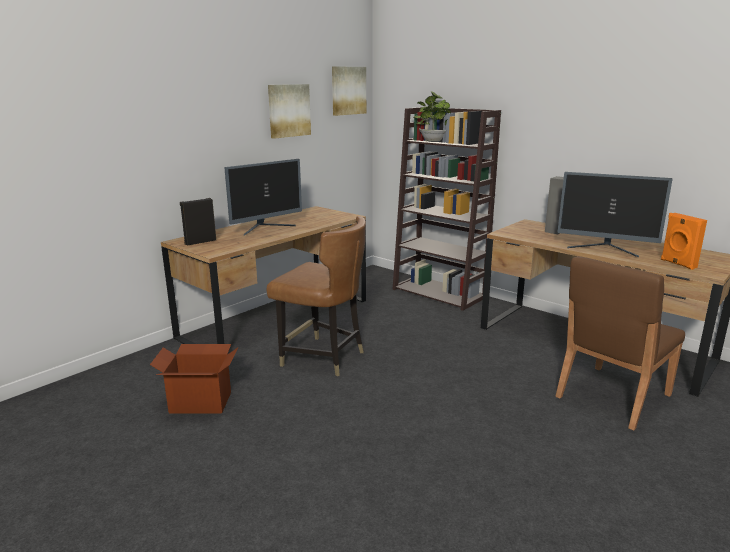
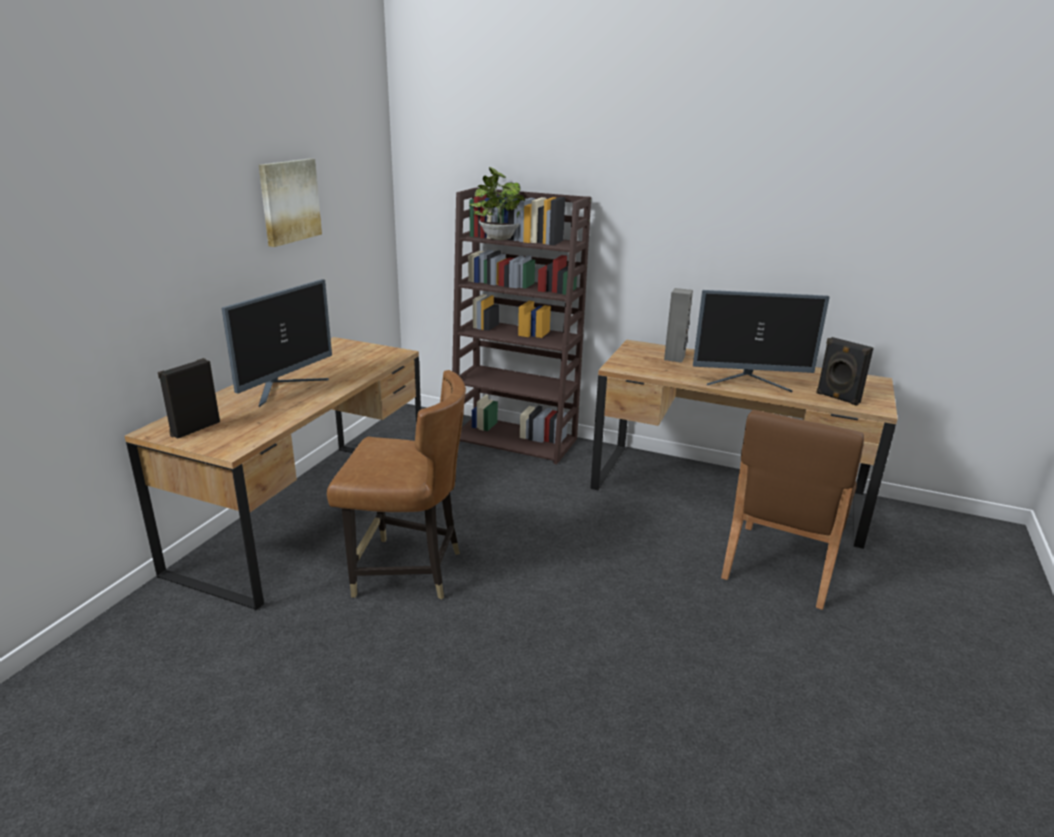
camera: 20 degrees left, 5 degrees up
cardboard box [150,344,238,414] -> none
picture [332,66,366,116] -> none
orange speaker [661,213,707,270] -> black speaker [816,337,874,406]

